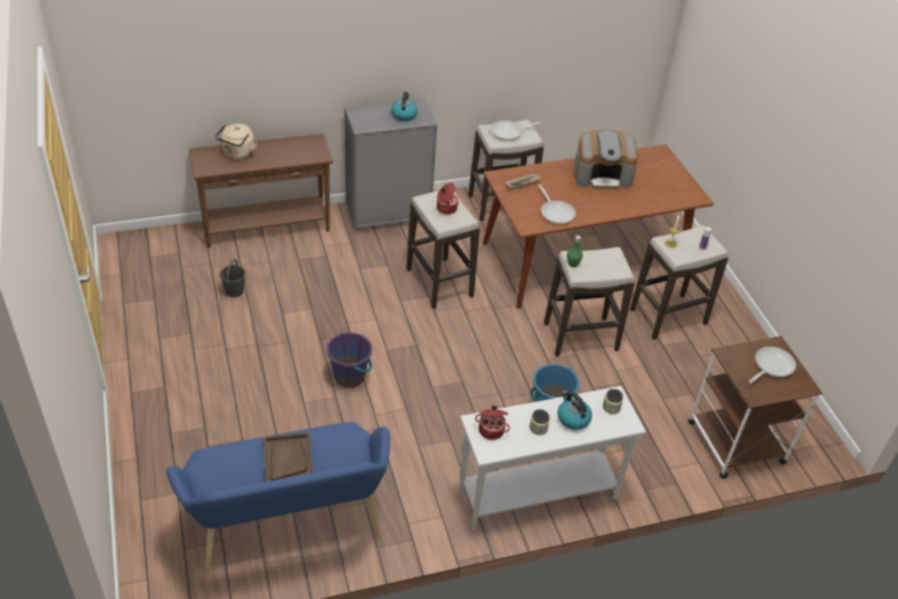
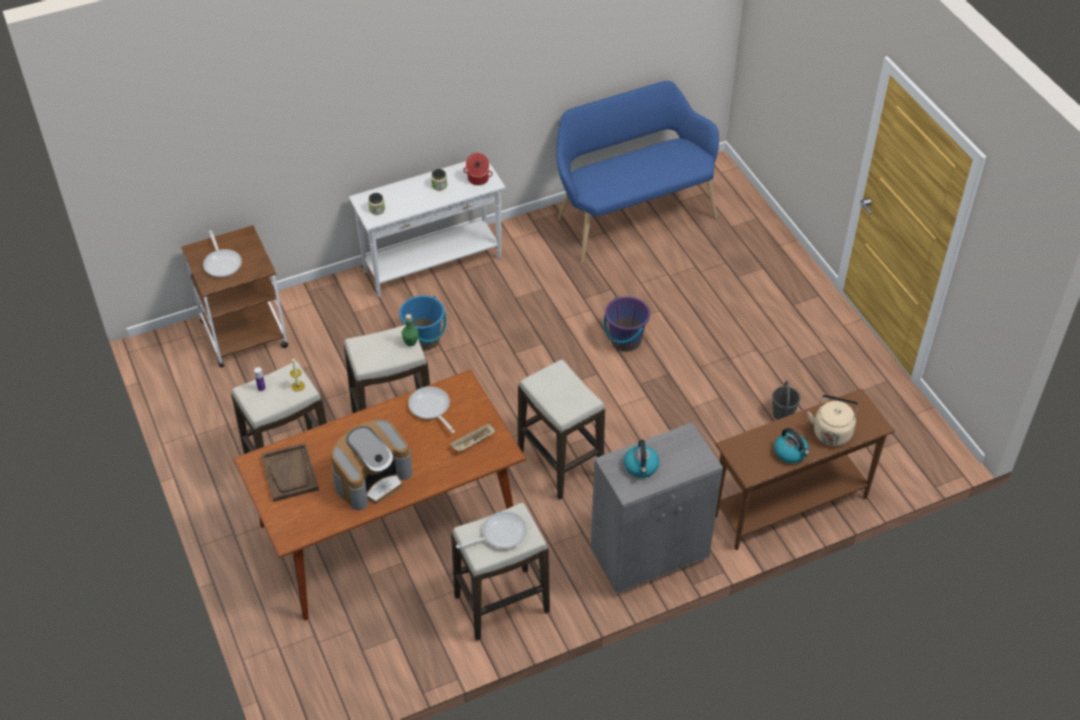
camera: 175 degrees right, 5 degrees up
brown tray [263,432,313,482] -> brown tray moved to [261,443,319,502]
cooking pot [437,183,459,214] -> none
kettle [558,391,592,430] -> kettle moved to [774,428,810,463]
coffee machine [573,129,638,190] -> coffee machine turned 150 degrees clockwise [331,419,413,510]
frying pan [749,346,796,383] -> frying pan turned 60 degrees counterclockwise [203,230,242,278]

